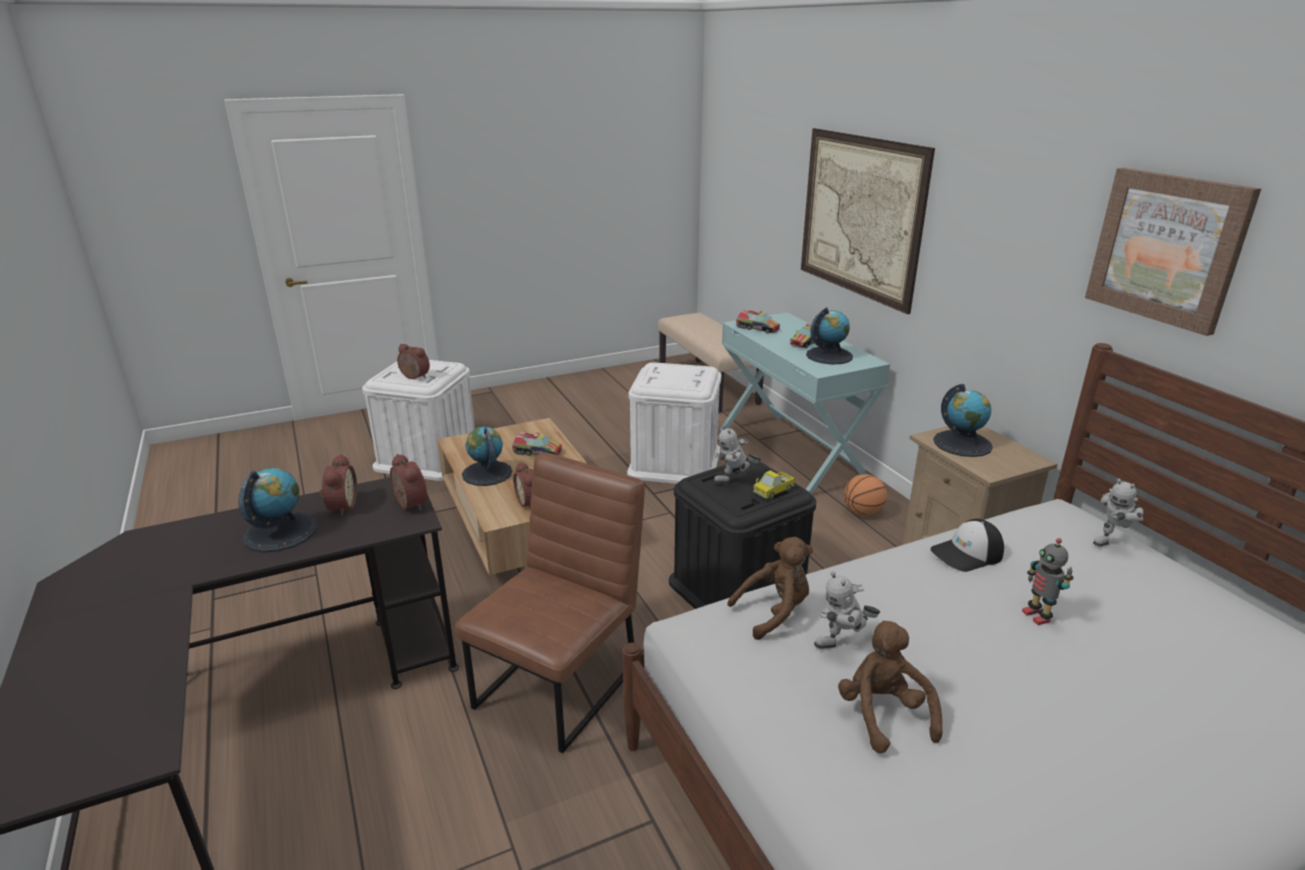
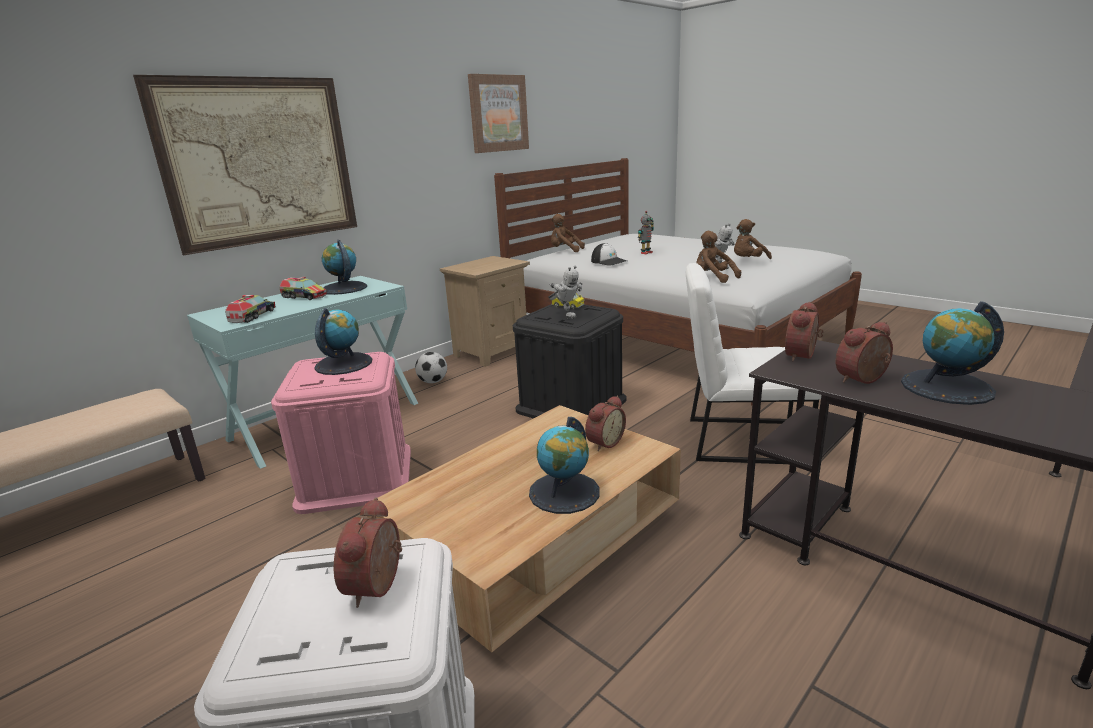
camera: 110 degrees left, 5 degrees down
brown chair [455,452,645,753] -> white chair [686,263,821,464]
toy truck [512,432,562,456] -> none
white storage box [627,362,721,484] -> pink storage box [271,352,411,514]
basketball [844,474,887,516] -> football [415,352,447,383]
globe [933,384,993,457] -> globe moved to [315,308,372,375]
toy robot [1093,479,1144,547] -> brown plush toy [551,214,585,252]

